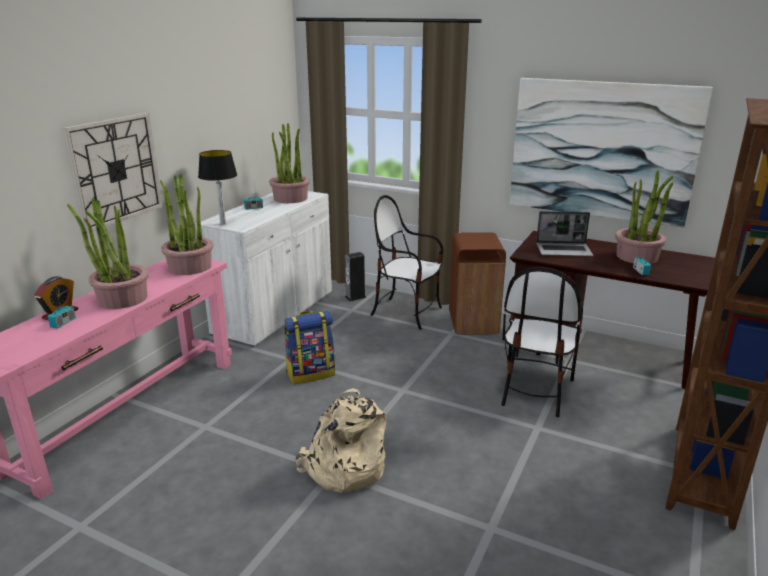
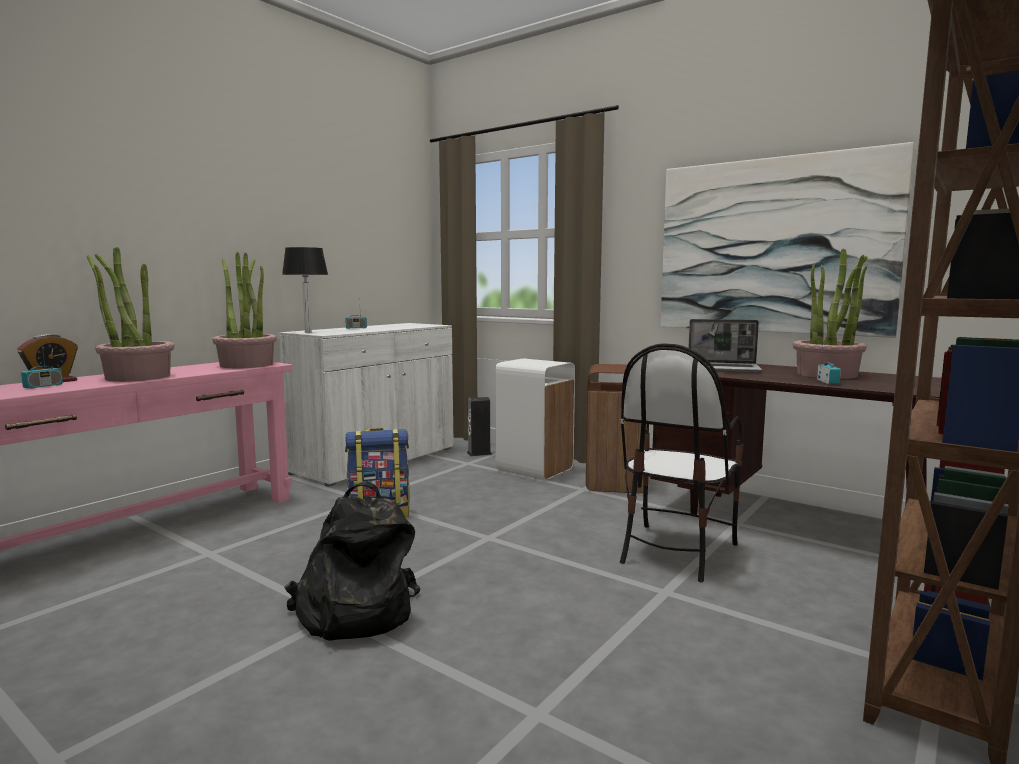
camera: 10 degrees right, 15 degrees down
wall clock [62,113,163,233] -> none
potted plant [269,123,310,203] -> none
beige backpack [296,388,386,493] -> black backpack [284,481,420,641]
chair [370,195,443,330] -> white trash can [495,359,575,480]

